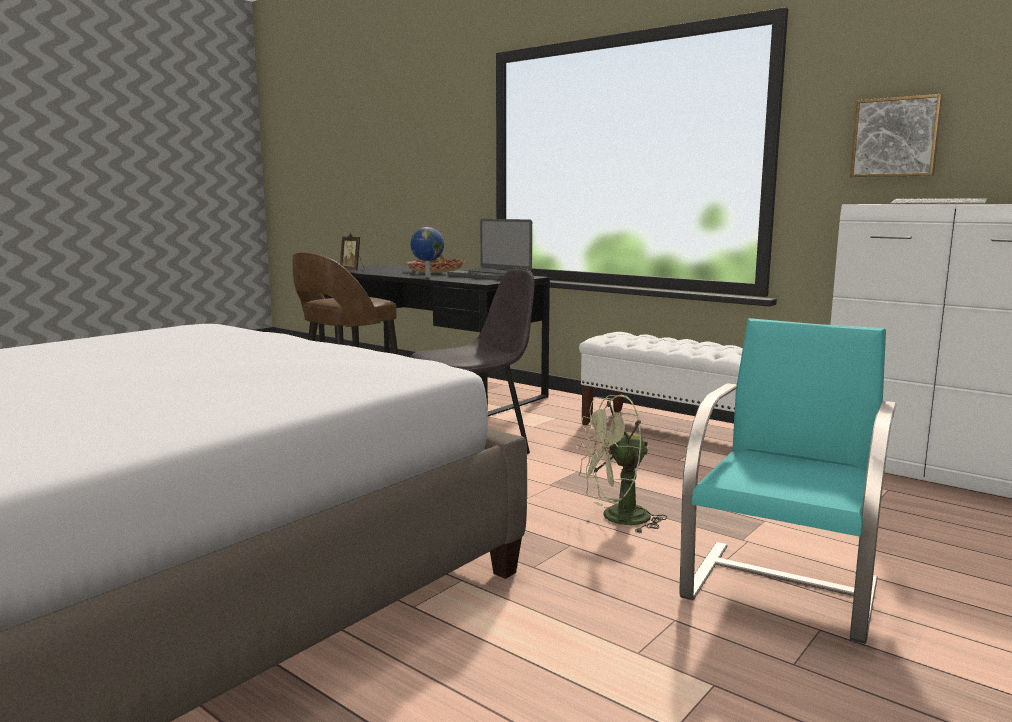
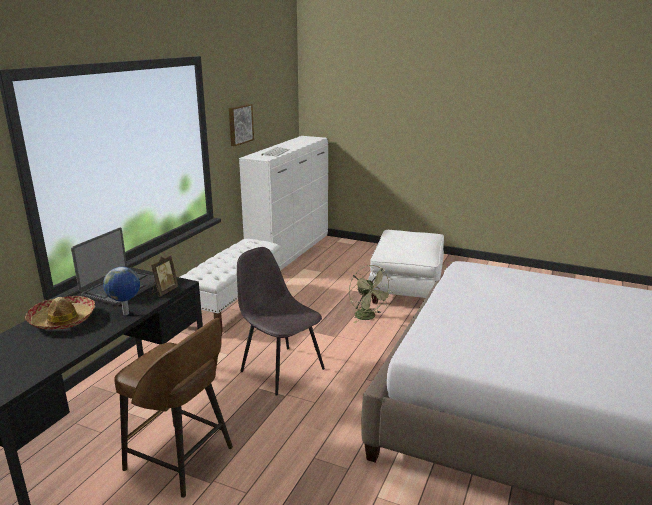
camera: 105 degrees left, 10 degrees up
picture frame [340,233,365,271] -> picture frame moved to [151,255,178,297]
turquoise chair [679,318,897,644] -> white ottoman [368,230,444,304]

